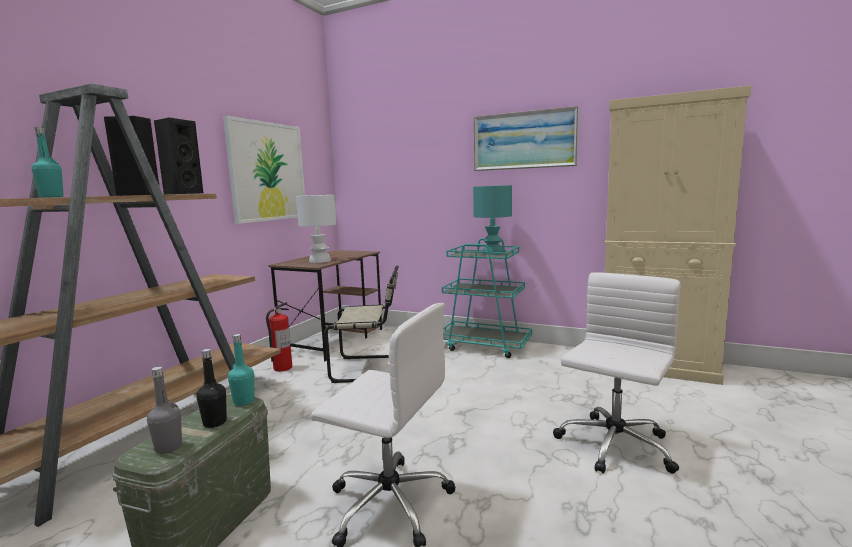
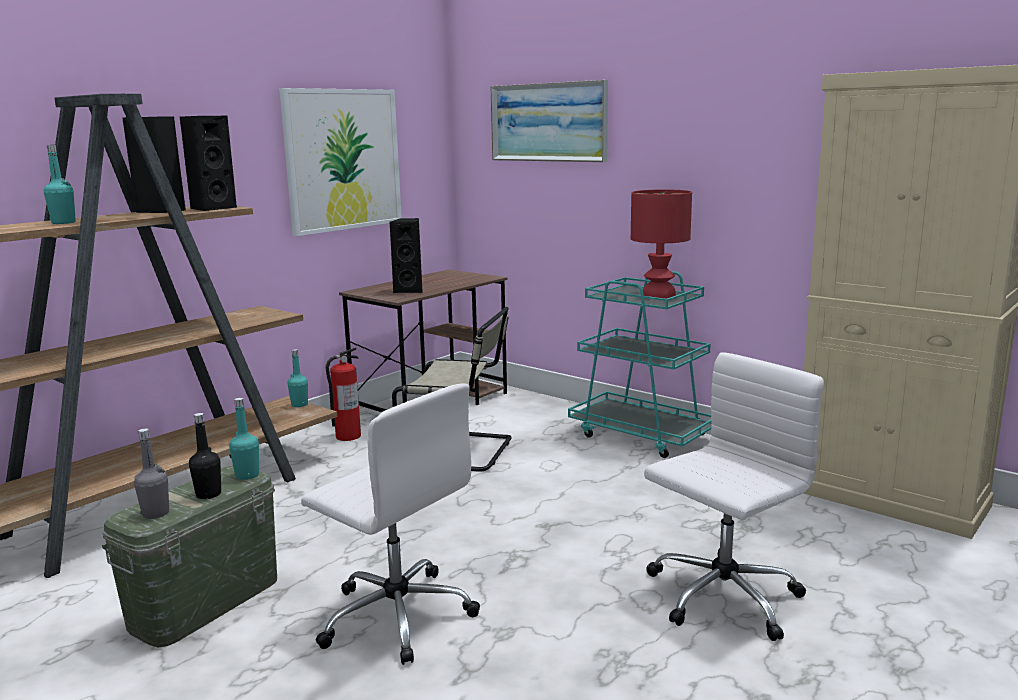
camera: 15 degrees right, 5 degrees up
white table lamp [296,195,337,263] -> black speaker [390,218,423,293]
turquoise table lamp [473,185,512,255] -> red table lamp [631,189,692,299]
picture [474,106,579,171] -> picture moved to [490,80,608,162]
none -> turquoise bottle [287,349,308,407]

